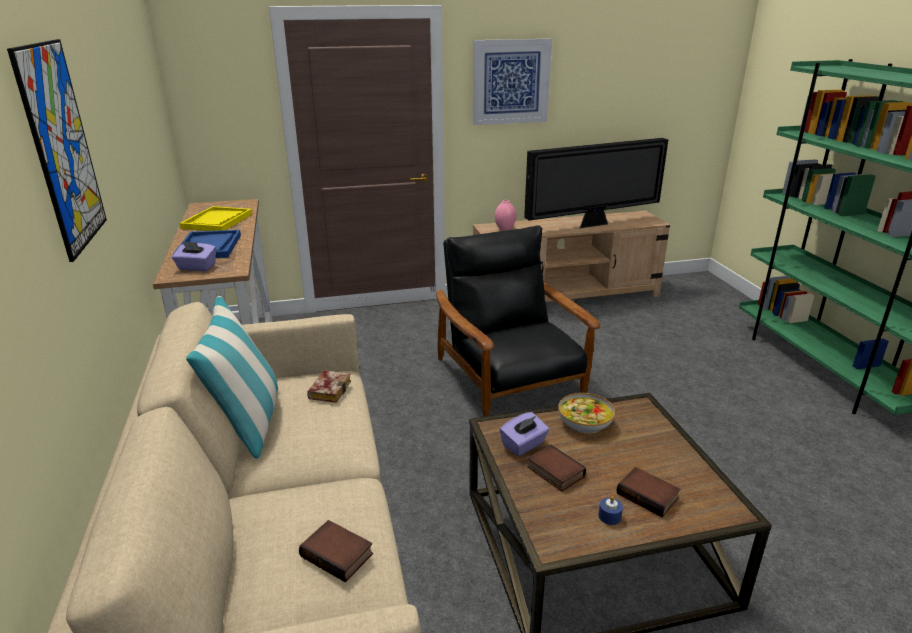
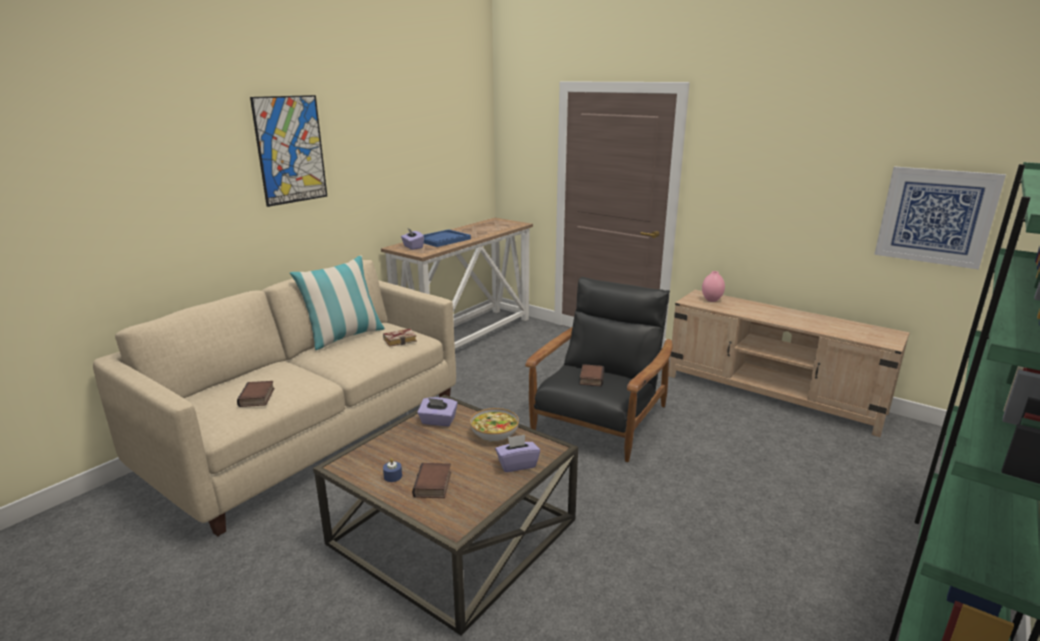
camera: 50 degrees right, 5 degrees down
yellow tray [180,206,252,231] -> none
picture [473,39,552,125] -> picture moved to [874,166,1006,270]
television [524,138,669,229] -> none
book [527,444,586,491] -> book moved to [580,364,605,386]
none -> purple tissue box [495,435,540,472]

